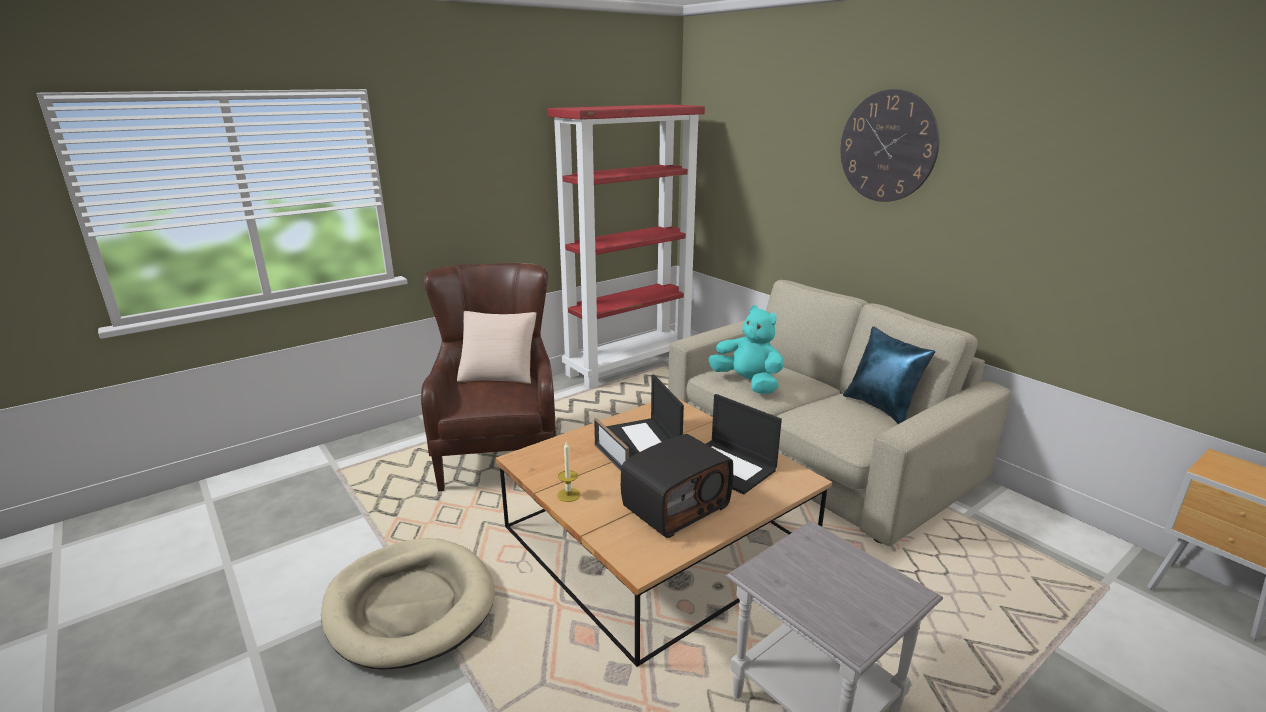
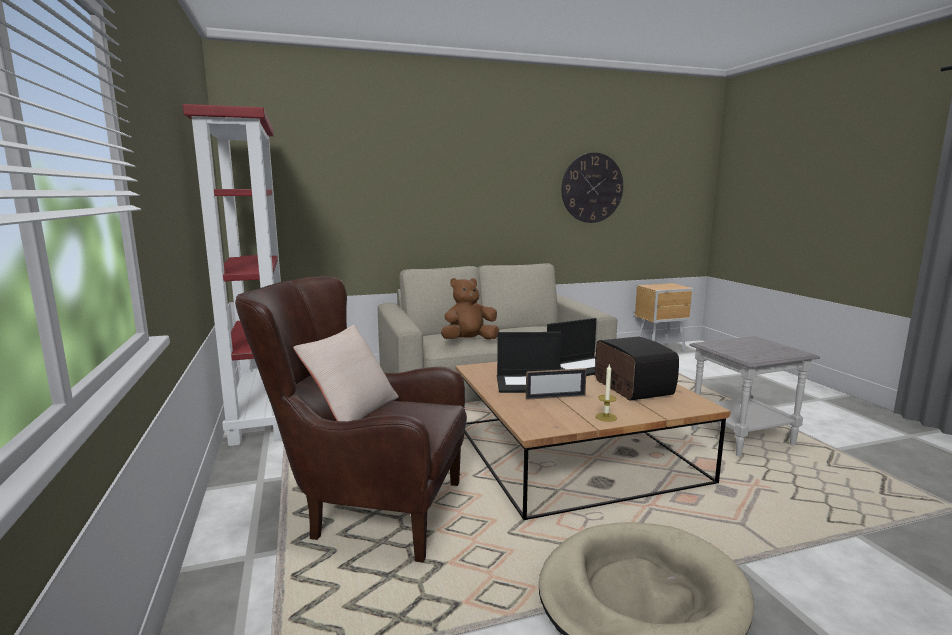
camera: 70 degrees left, 10 degrees down
turquoise plush toy [708,305,784,394] -> brown plush toy [441,278,499,340]
wall clock [840,89,939,202] -> wall clock moved to [561,153,623,223]
blue pillow [843,326,935,424] -> none

